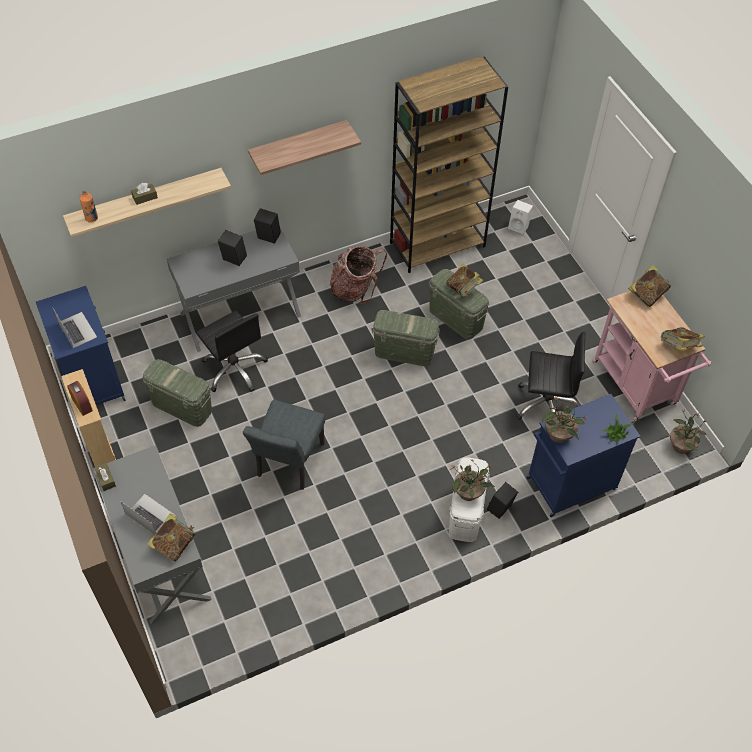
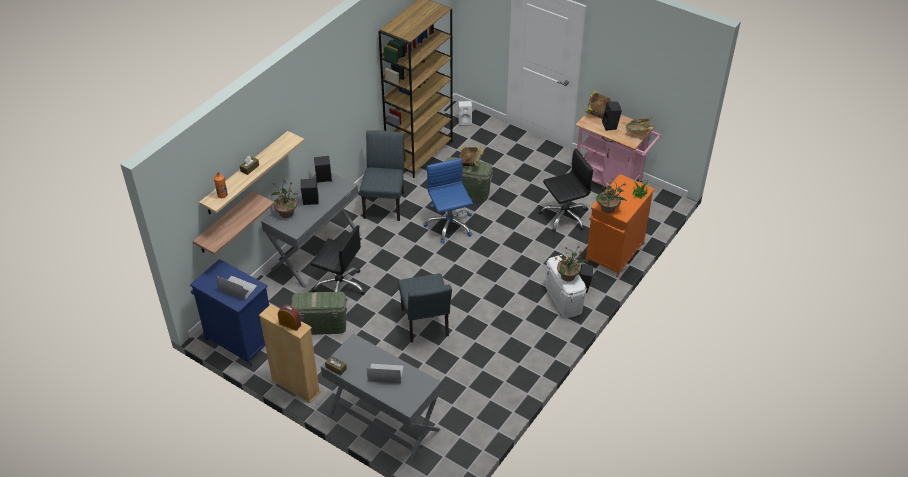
camera: 30 degrees left, 10 degrees down
book [147,513,196,562] -> none
shelf [248,120,361,175] -> shelf moved to [193,191,274,255]
backpack [330,246,387,304] -> grey chair [360,130,404,221]
green storage box [371,310,440,366] -> blue office chair [423,158,473,243]
blue cabinet [526,394,641,517] -> orange cabinet [585,174,655,277]
potted plant [670,410,707,454] -> potted plant moved to [271,180,298,218]
none -> black speaker [602,102,622,131]

